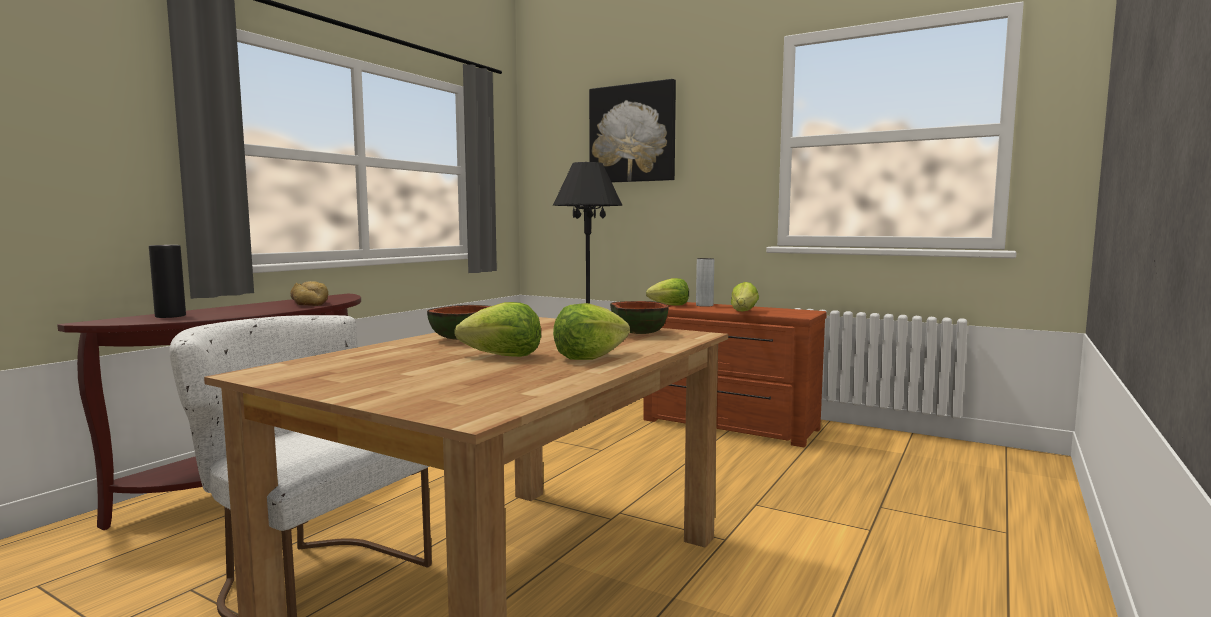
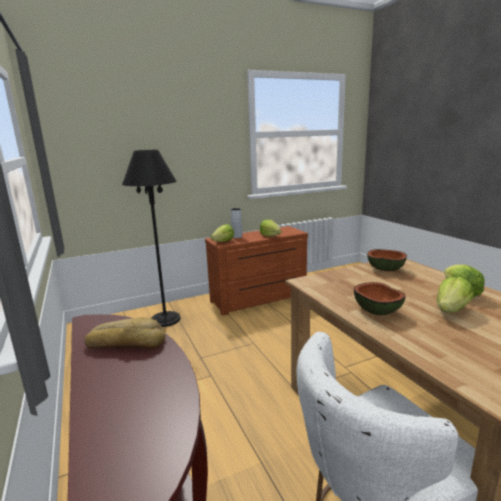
camera: 55 degrees left, 10 degrees up
black vase [149,245,186,318] -> none
picture [589,79,676,182] -> none

